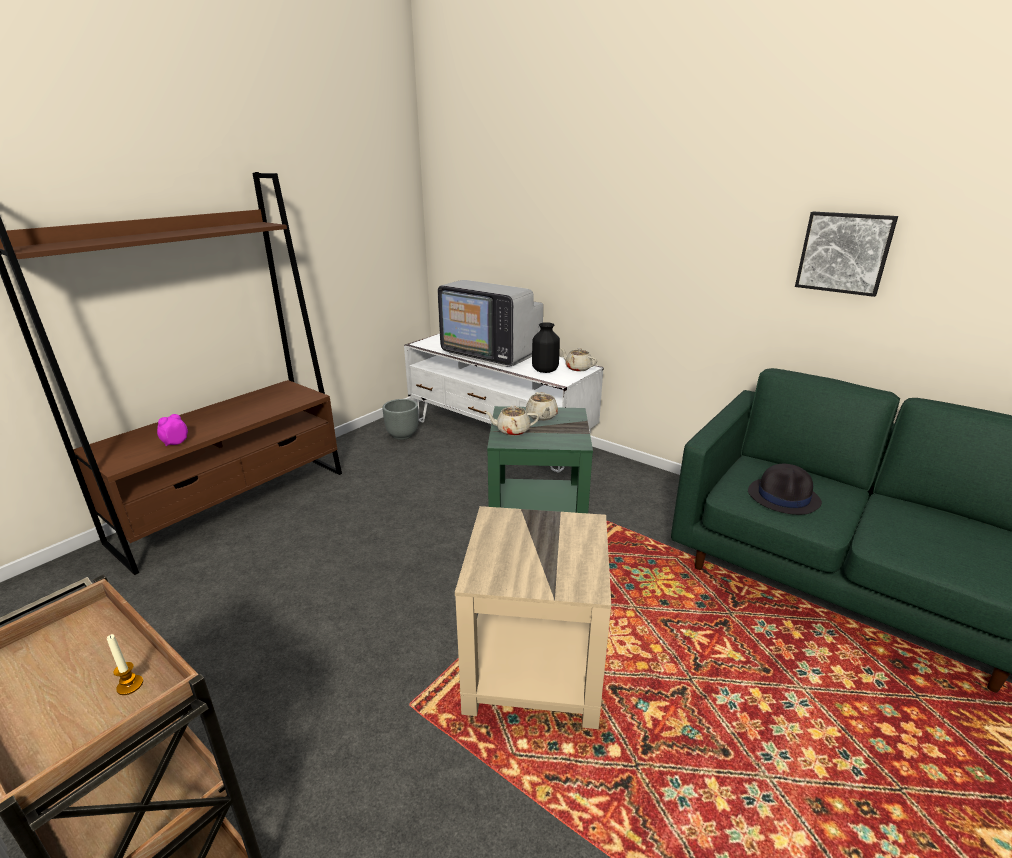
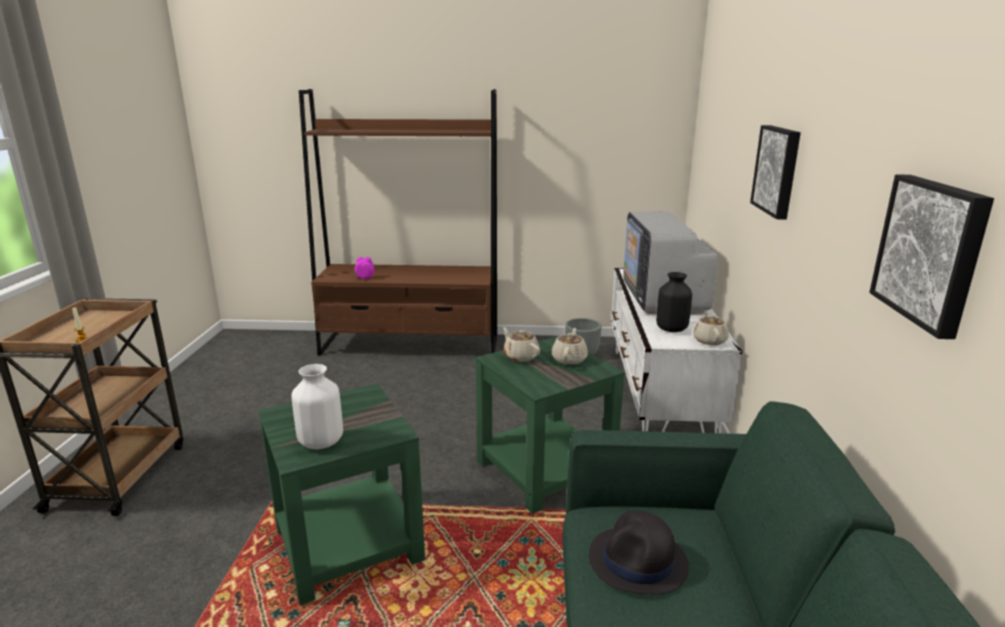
camera: 55 degrees right, 5 degrees down
beige side table [455,506,611,729] -> green side table [258,384,425,605]
beige teapot [526,392,558,421] -> beige teapot turned 150 degrees clockwise [552,328,588,365]
none -> white vase [292,364,343,449]
none -> picture [750,125,801,219]

